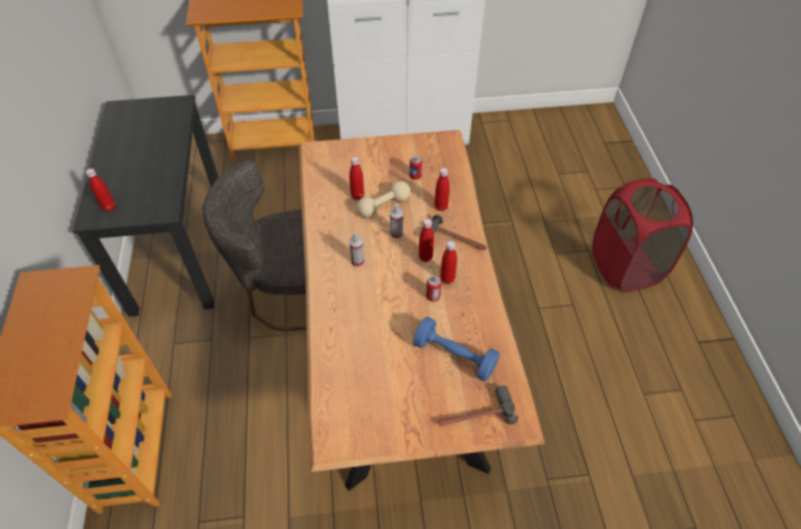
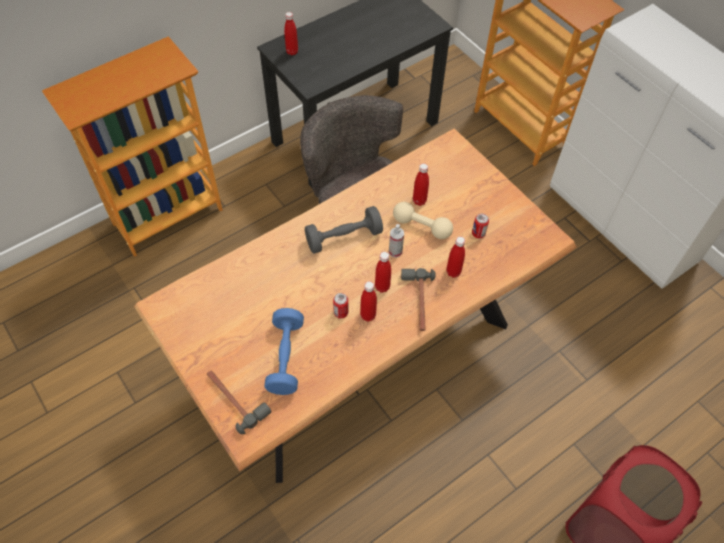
camera: 60 degrees right, 5 degrees up
spray bottle [349,232,365,267] -> grey dumbbell [305,206,383,254]

